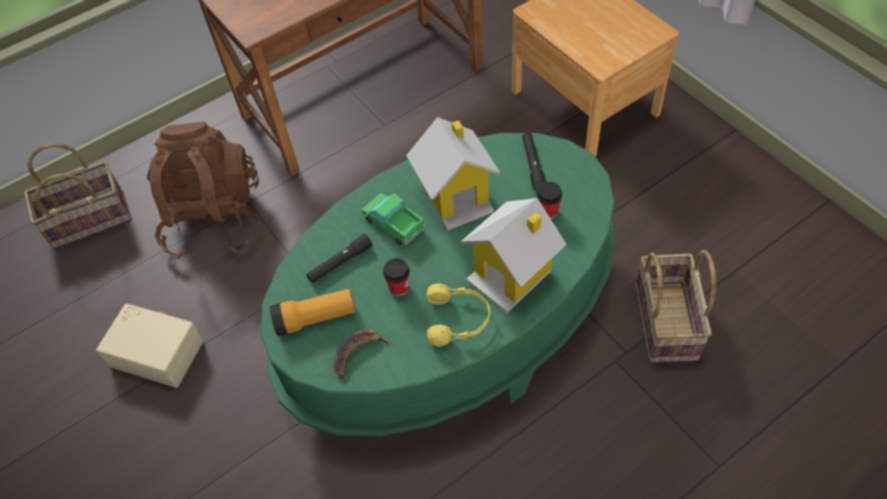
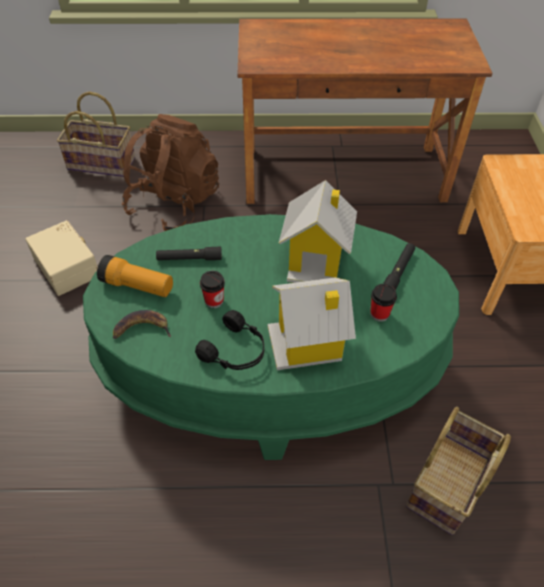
camera: 30 degrees right, 5 degrees down
toy truck [361,193,426,246] -> none
yellow headphones [426,283,490,347] -> black headphones [195,310,264,370]

